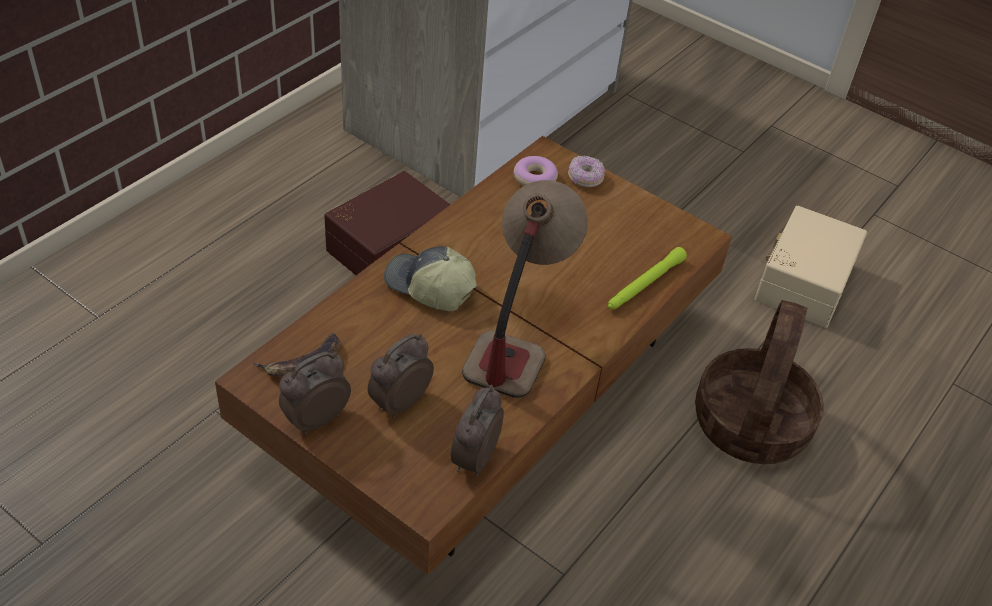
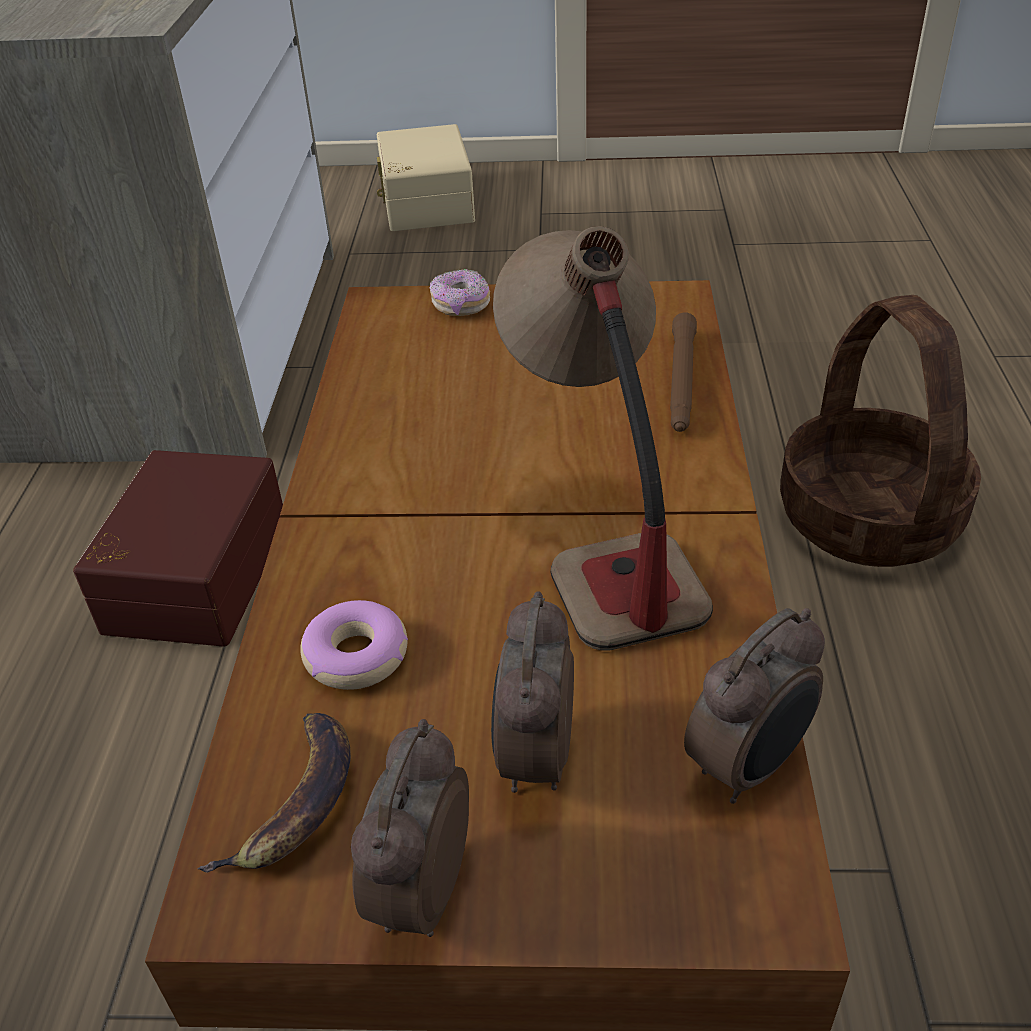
camera: 30 degrees left, 5 degrees down
cap [384,246,477,311] -> none
alarm clock [451,385,504,477] -> alarm clock turned 120 degrees counterclockwise [684,608,825,804]
donut [514,156,558,186] -> donut moved to [300,600,408,690]
green flashlight [608,247,687,309] -> brown flashlight [670,312,697,432]
beige storage box [755,206,867,328] -> beige storage box moved to [377,124,475,231]

